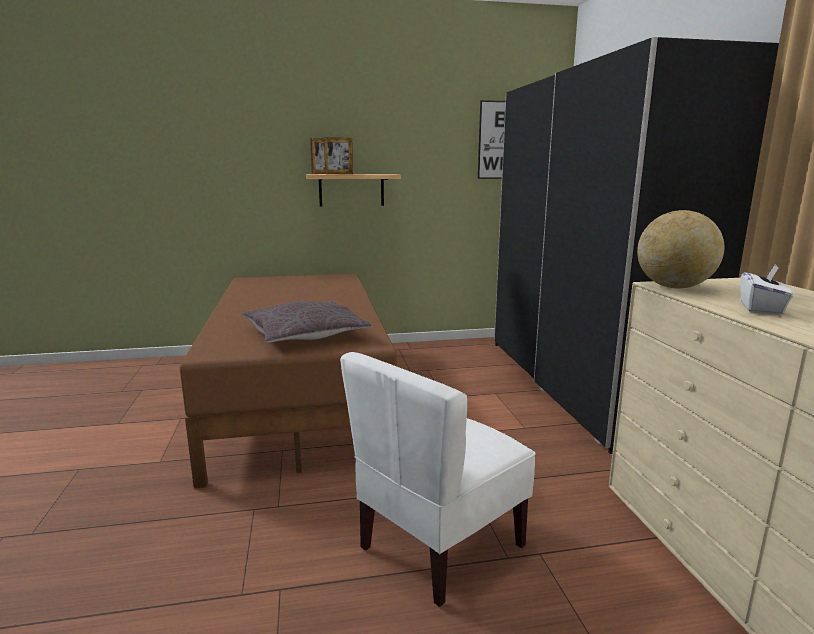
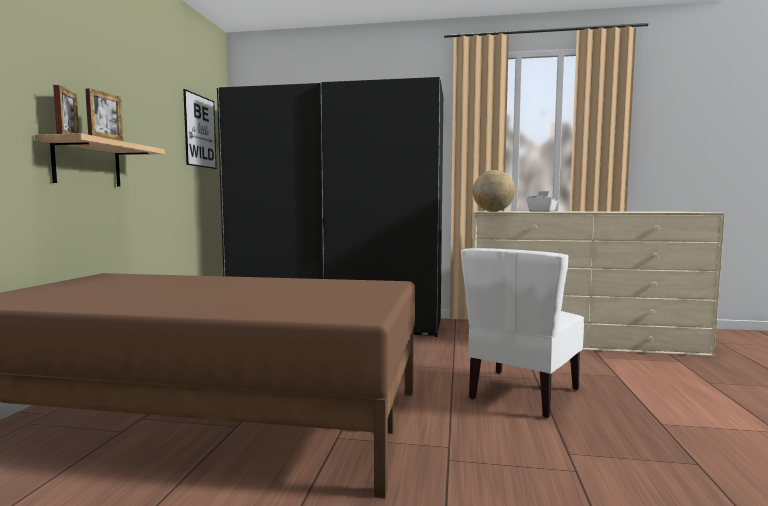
camera: 70 degrees left, 10 degrees down
grey pillow [242,301,371,343] -> none
white chair [340,352,536,607] -> white chair turned 60 degrees clockwise [461,248,584,418]

